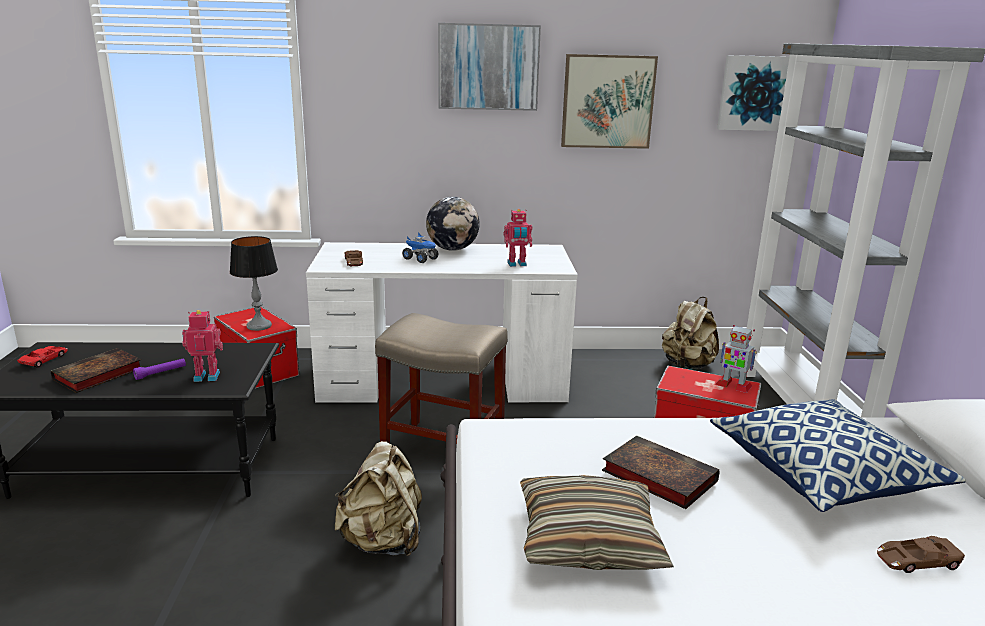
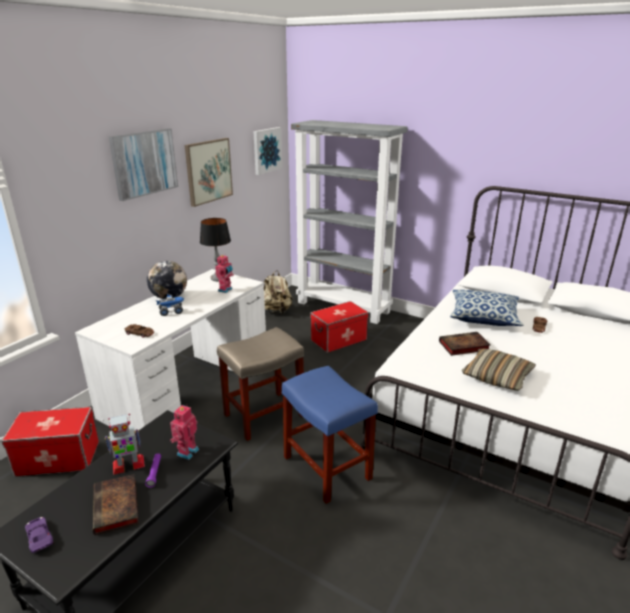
camera: 55 degrees left, 5 degrees up
red toy car [17,346,68,368] -> purple toy car [25,517,54,553]
table lamp [230,236,278,331] -> table lamp moved to [200,218,231,281]
beige backpack [335,441,422,557] -> blue stool [282,366,378,504]
toy robot [716,325,757,393] -> toy robot moved to [105,414,145,475]

